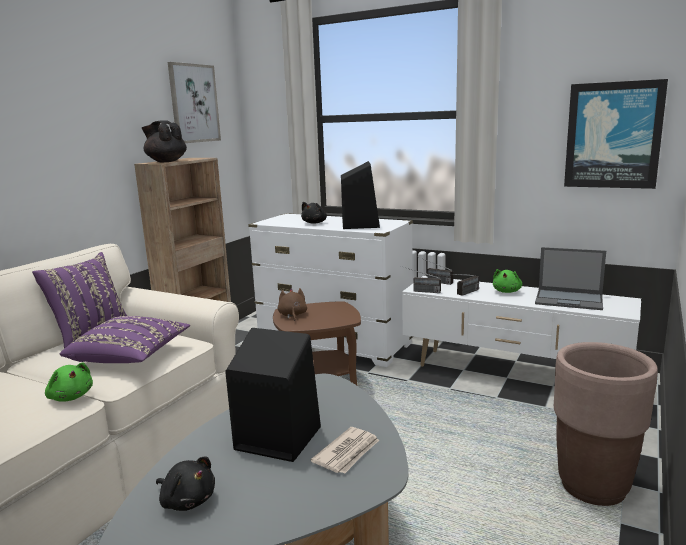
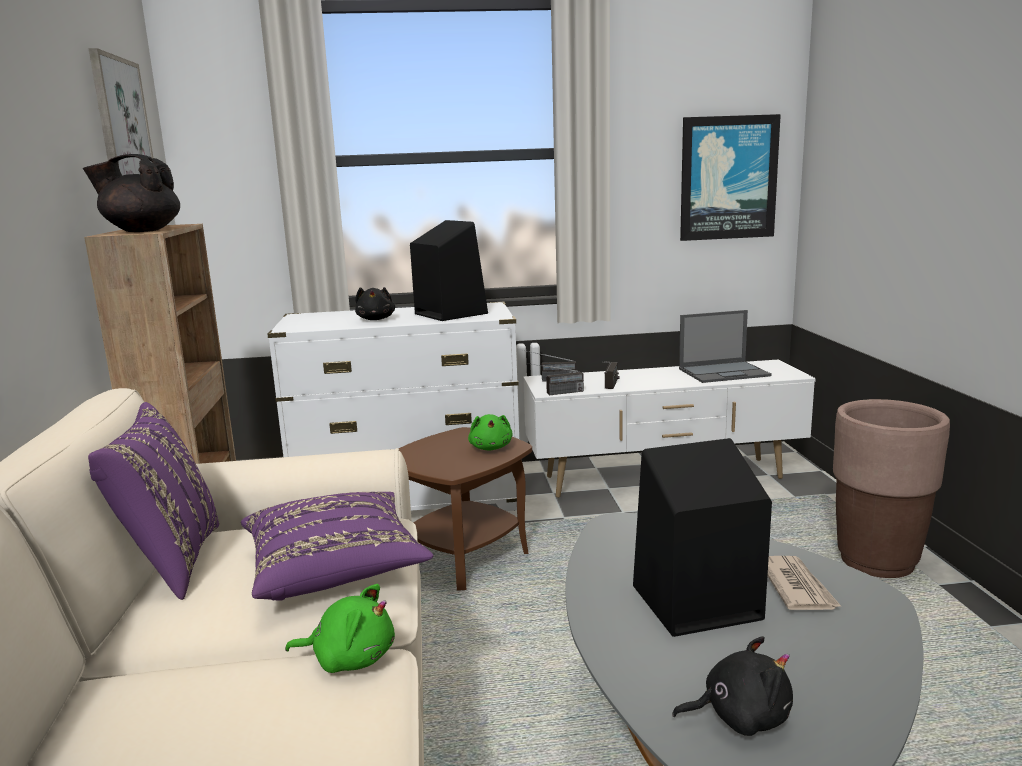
camera: 35 degrees left, 0 degrees up
brown plush toy [278,288,307,321] -> none
green plush toy [493,269,522,293] -> green plush toy moved to [468,414,513,451]

